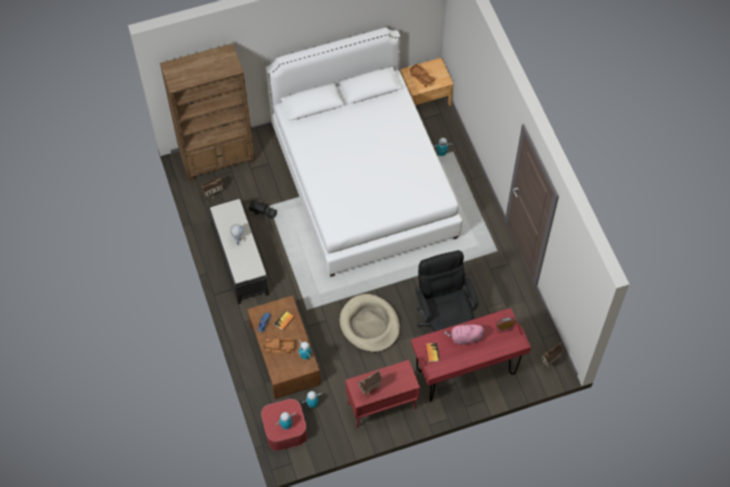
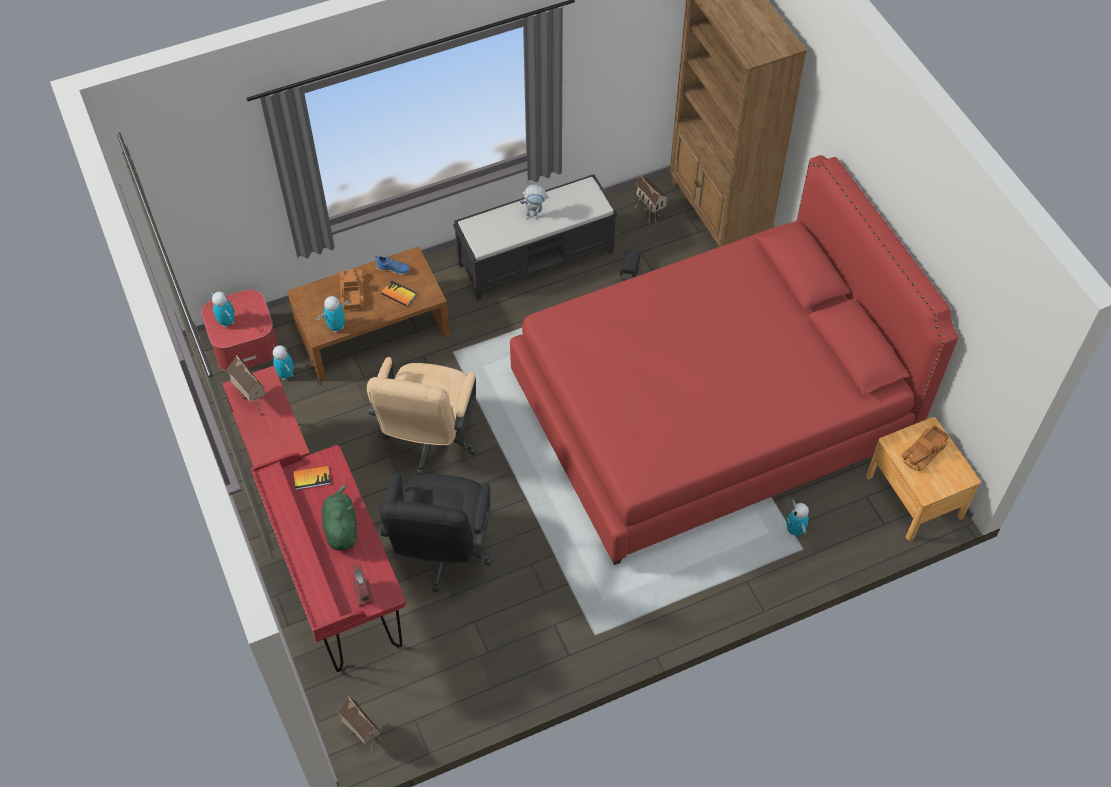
camera: 85 degrees right, 5 degrees down
white bed [266,27,462,277] -> red bed [510,155,958,565]
beige dog bed [340,294,400,352] -> beige office chair [367,357,477,475]
black office chair [415,250,478,332] -> black office chair turned 120 degrees clockwise [380,472,493,592]
pink plush toy [444,323,485,345] -> green plush toy [321,485,357,550]

